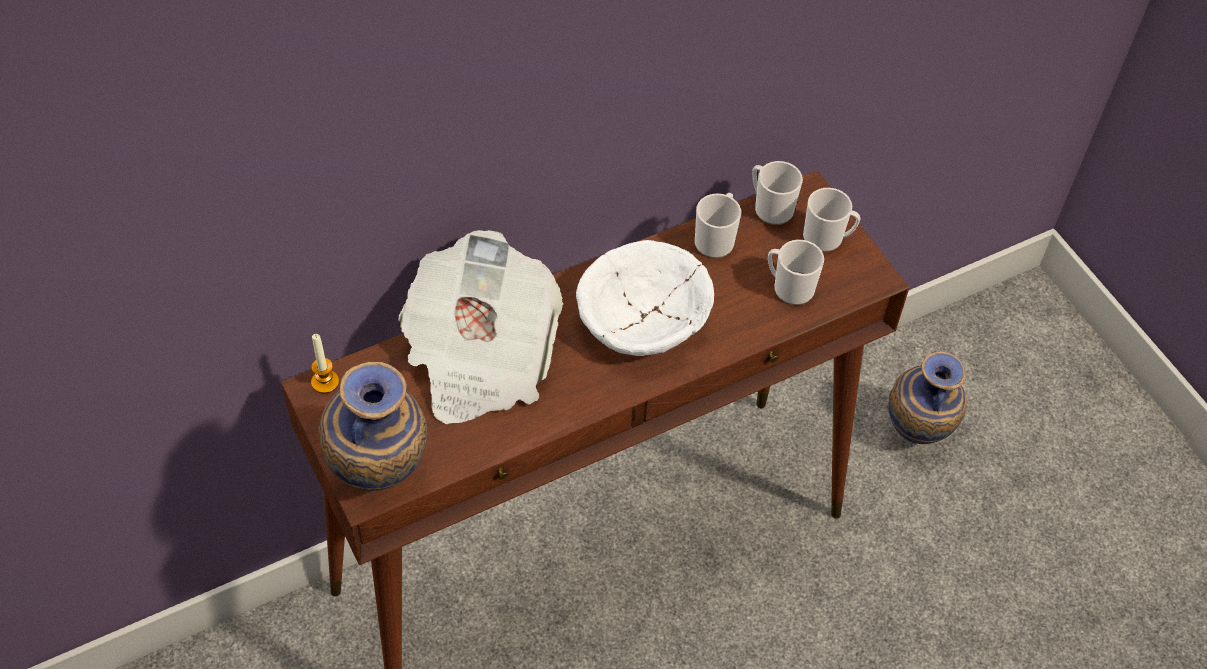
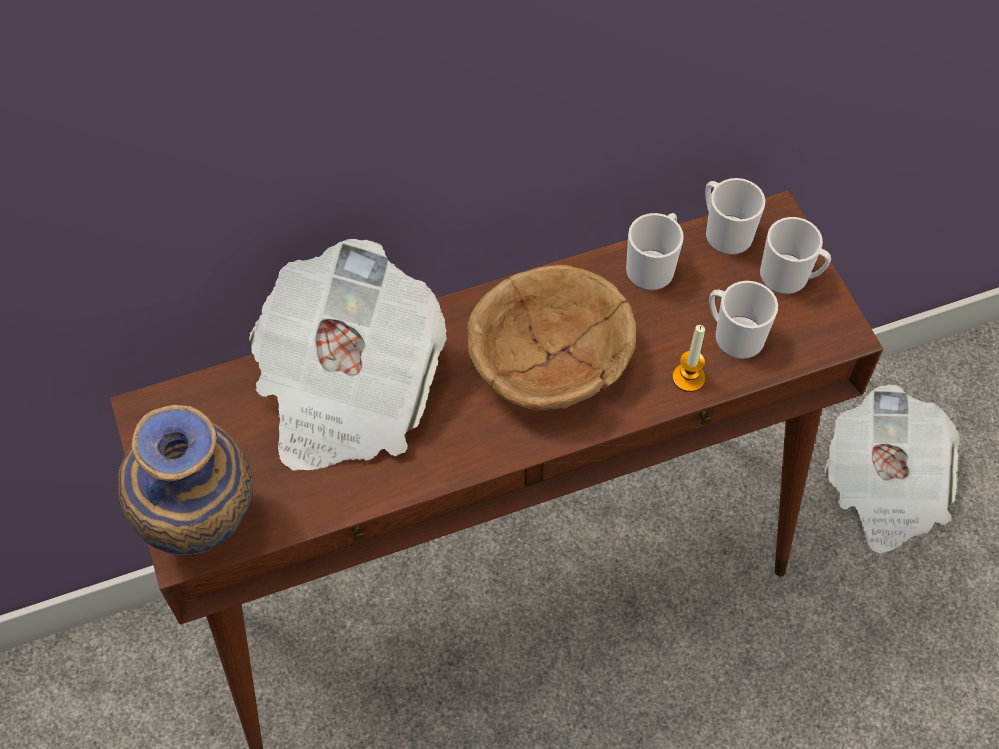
camera: 10 degrees right, 5 degrees up
candle [311,334,339,394] -> candle moved to [673,325,705,392]
white bowl [576,240,714,356] -> brown bowl [467,265,636,411]
vase [889,351,967,444] -> newspaper [825,384,960,554]

